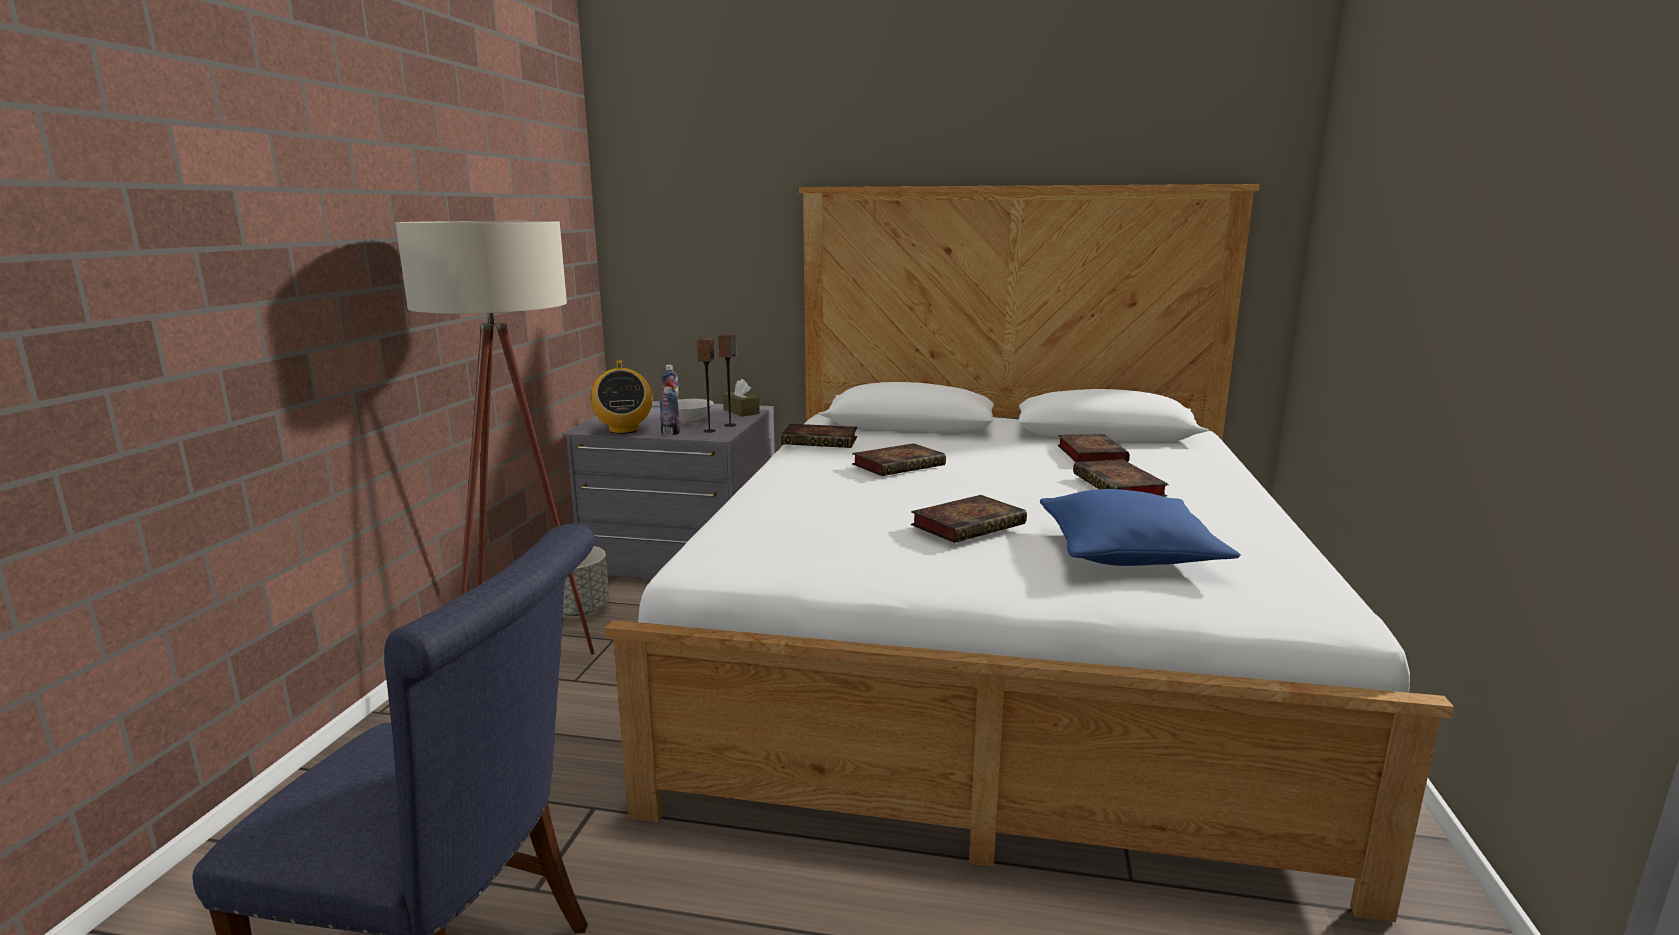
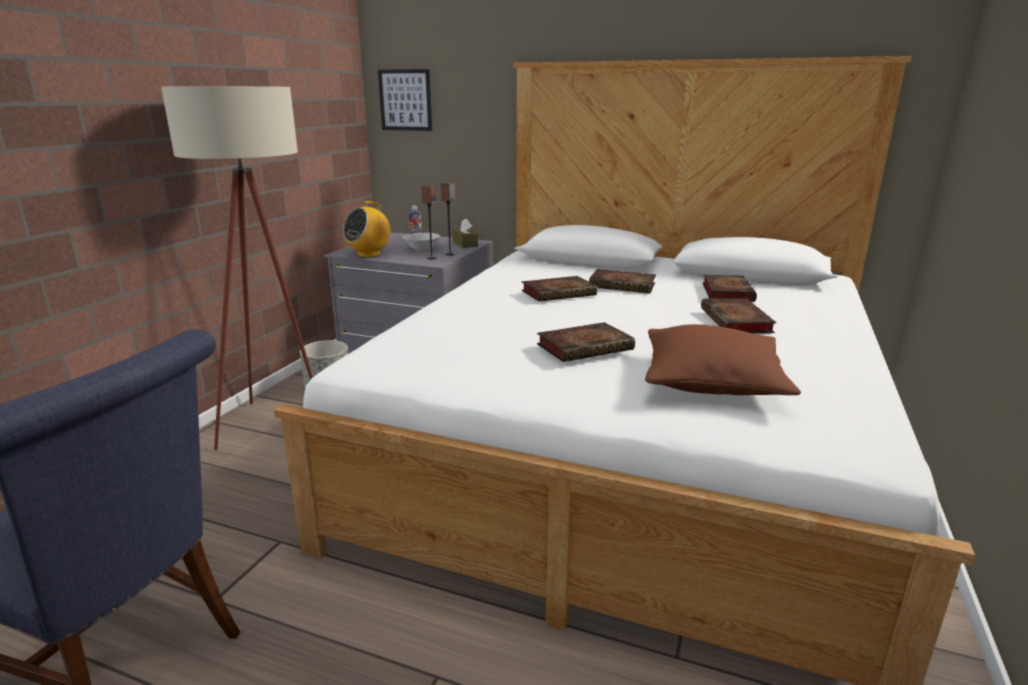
camera: 10 degrees right, 5 degrees up
radio [590,361,653,434] -> radio turned 45 degrees clockwise [343,201,390,258]
bottle [659,387,680,435] -> none
book [781,424,857,448] -> book moved to [589,269,656,294]
blue pillow [1040,489,1241,566] -> brown pillow [645,324,801,395]
none -> picture [378,69,432,131]

